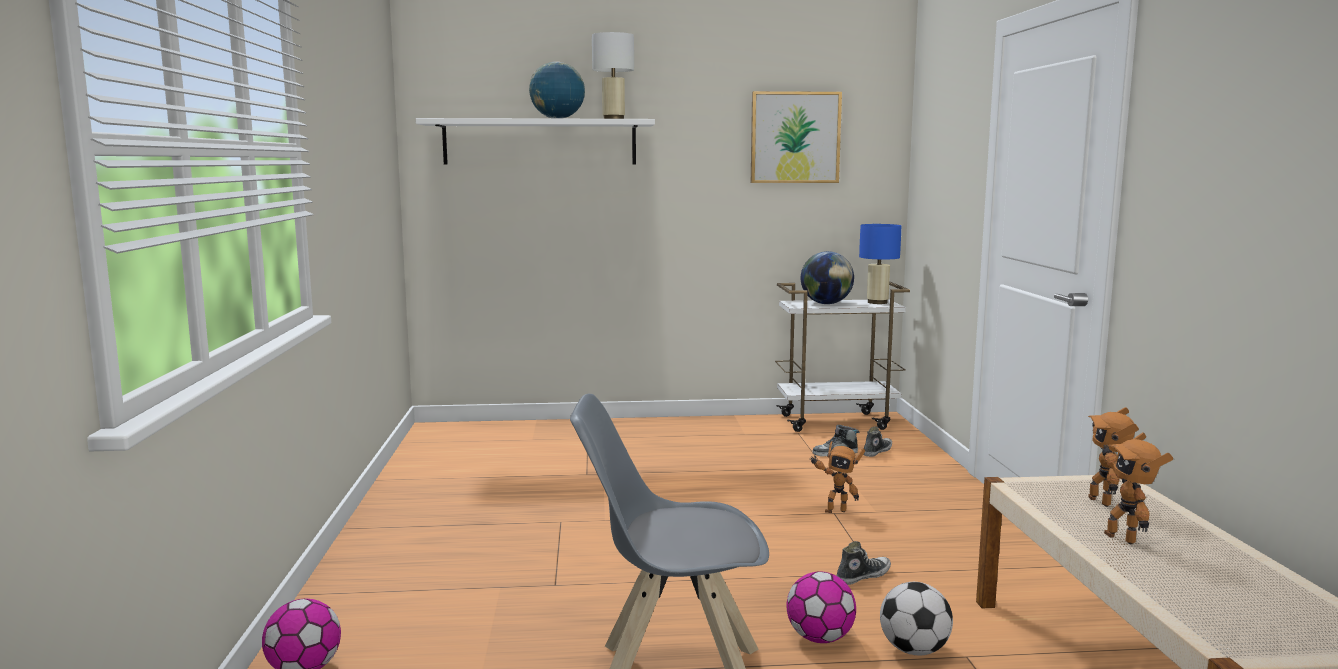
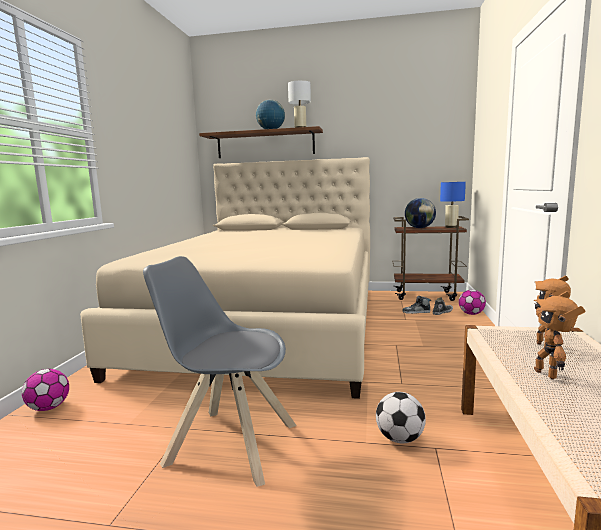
camera: 15 degrees right, 0 degrees up
white shelf [416,118,655,165] -> brown shelf [199,126,323,158]
picture [751,91,842,183] -> none
white cart [775,282,910,432] -> brown cart [392,216,469,301]
football [787,572,856,643] -> football moved to [459,290,486,315]
toy robot [809,441,865,513] -> none
shoe [837,541,891,585] -> none
none -> beige bed [80,157,370,399]

